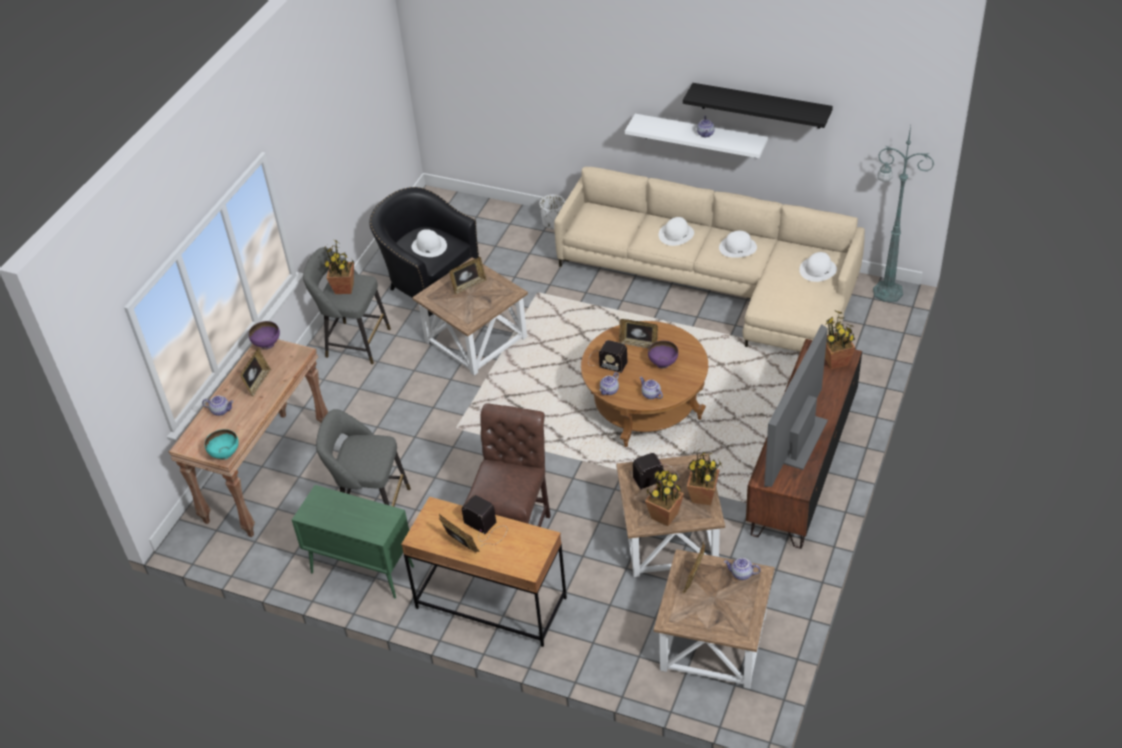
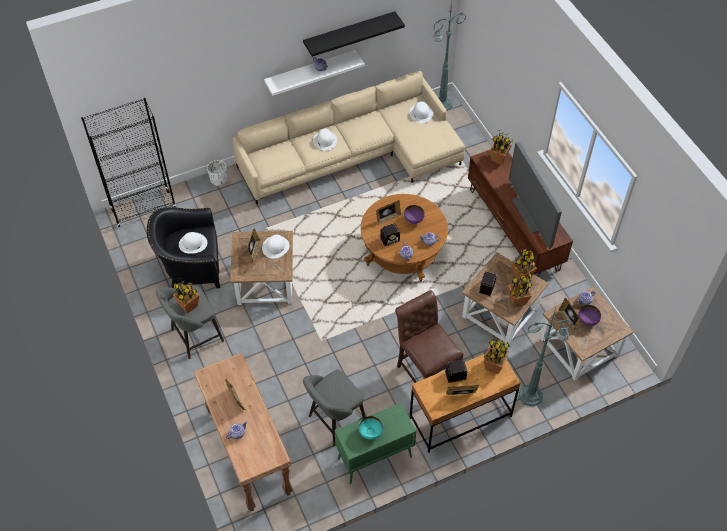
camera: 50 degrees left, 10 degrees up
turquoise bowl [205,429,239,460] -> turquoise bowl moved to [359,416,383,440]
purple bowl [248,321,280,350] -> purple bowl moved to [578,305,601,326]
white hat [719,231,757,258] -> white hat moved to [262,234,289,259]
none -> black bookcase [81,98,176,227]
none -> potted plant [484,338,510,374]
none -> green floor lamp [519,308,573,406]

